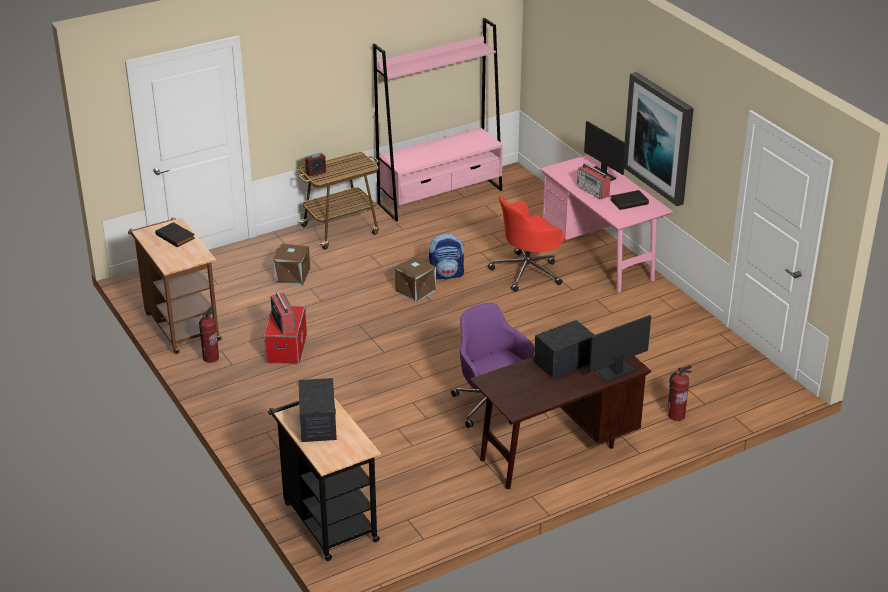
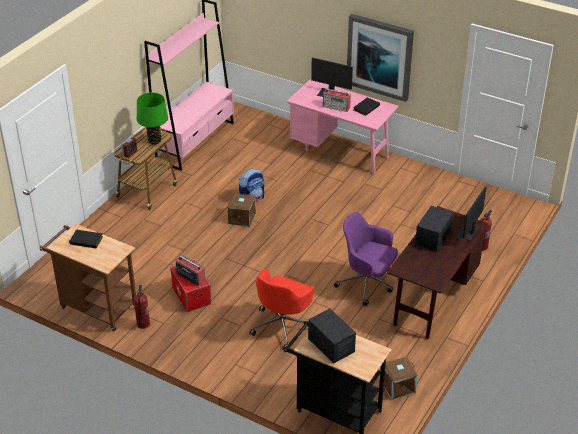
camera: 30 degrees left, 5 degrees up
brown storage box [274,244,310,286] -> brown storage box moved to [384,357,418,400]
red office chair [488,195,565,292] -> red office chair moved to [250,269,315,347]
none -> green table lamp [137,93,168,145]

